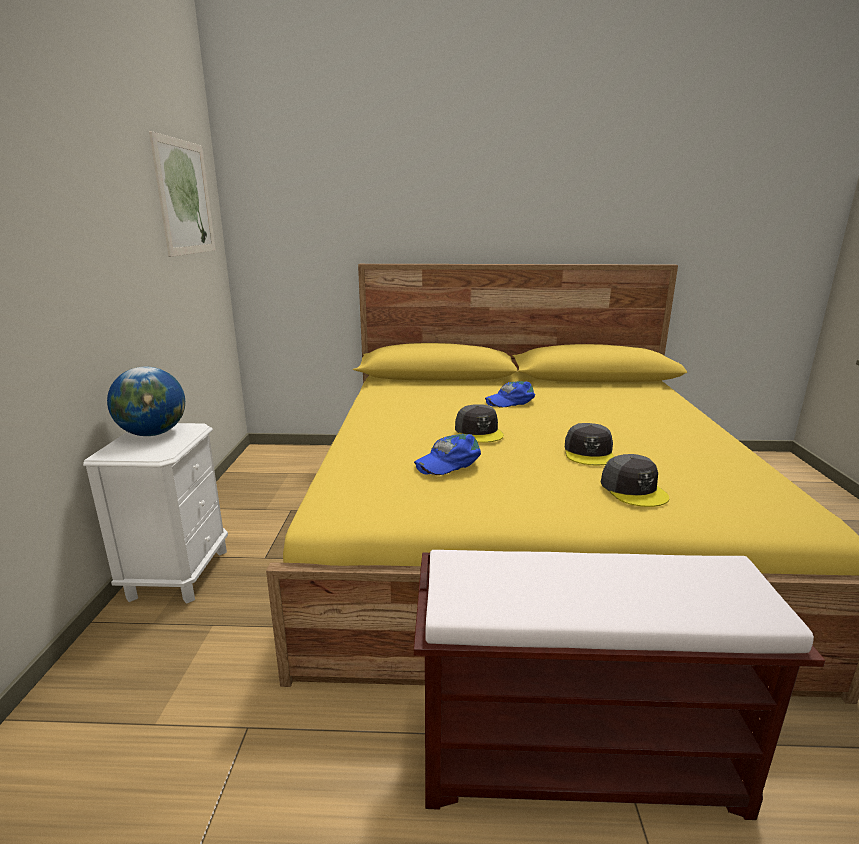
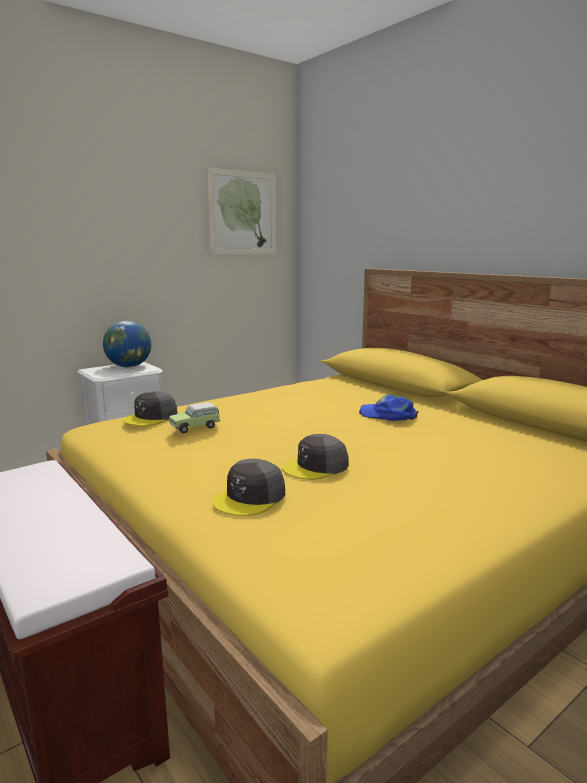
camera: 50 degrees right, 5 degrees down
blue cap [414,434,481,475] -> toy car [169,402,220,433]
grey cap [455,404,504,443] -> grey cap moved to [123,391,178,426]

